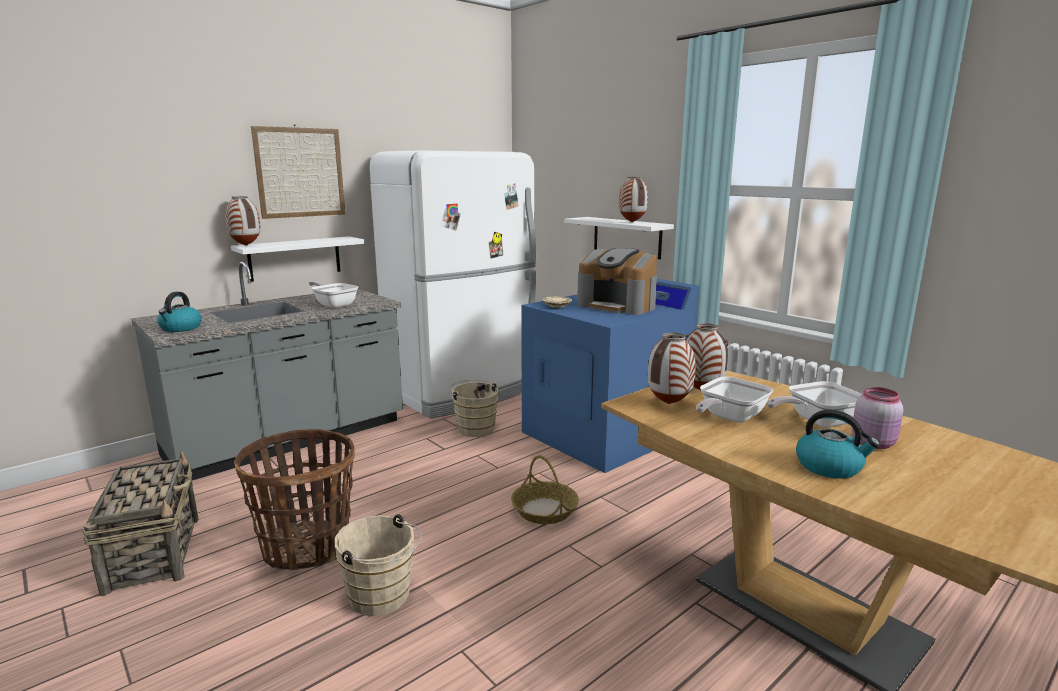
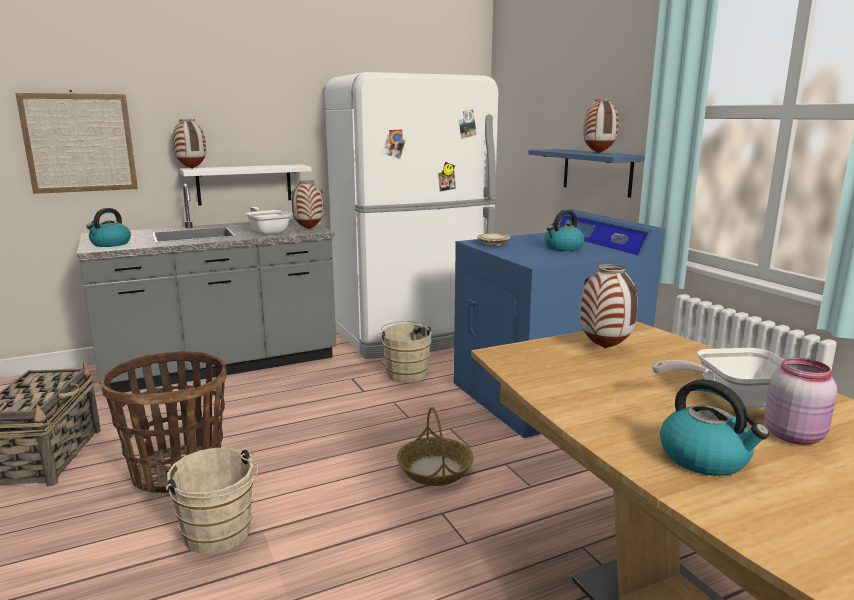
camera: 15 degrees right, 0 degrees up
picture [251,124,345,219] -> picture moved to [15,90,138,194]
white shelf [564,217,674,259] -> blue shelf [528,149,645,198]
coffee machine [577,248,657,315] -> kettle [544,210,584,251]
vase [648,333,696,404] -> vase moved to [291,180,324,229]
frying pan [696,376,773,423] -> none

